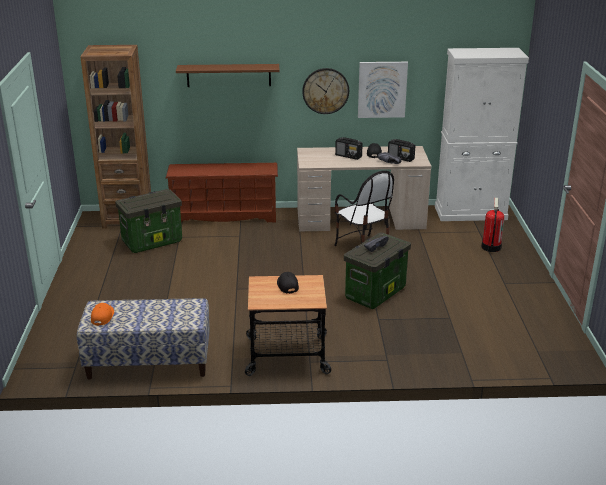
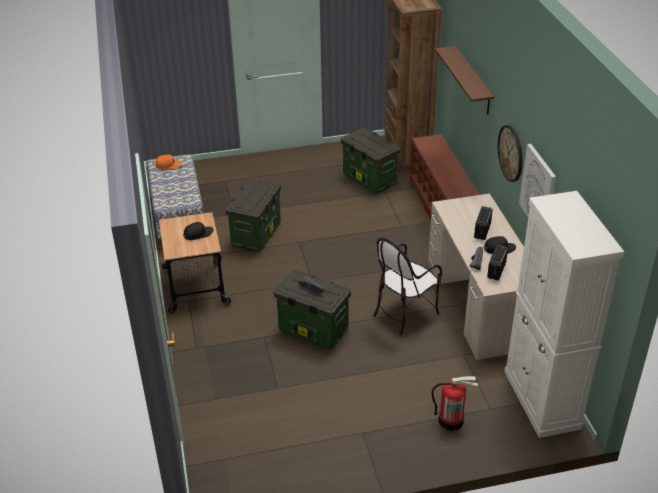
camera: 80 degrees right, 10 degrees up
none -> storage box [225,178,281,252]

